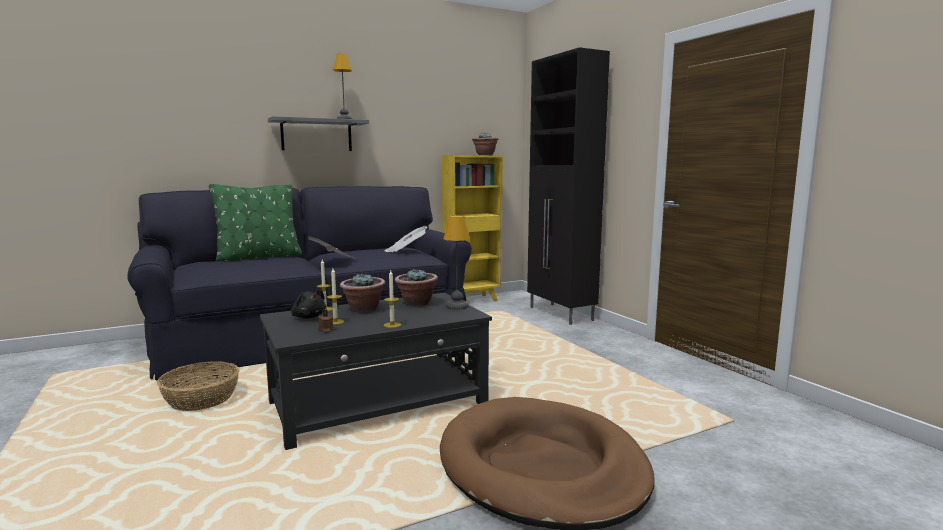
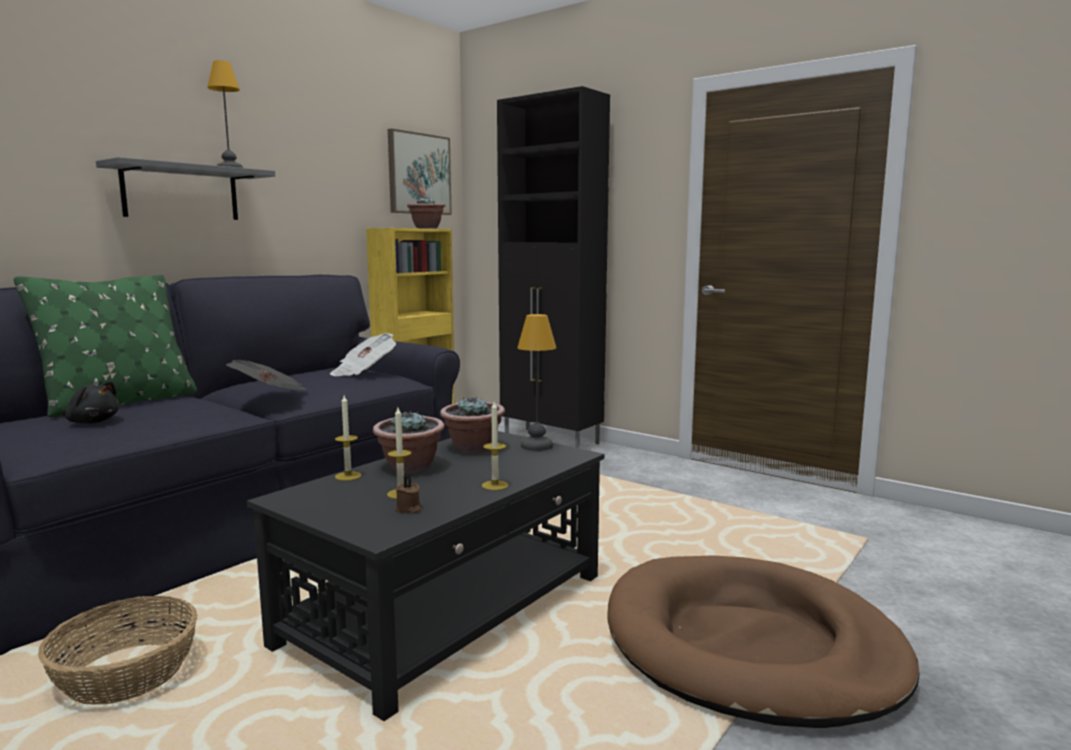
camera: 25 degrees left, 0 degrees up
black plush toy [291,290,326,319] -> black plush toy moved to [63,381,120,424]
none -> picture [388,128,452,215]

